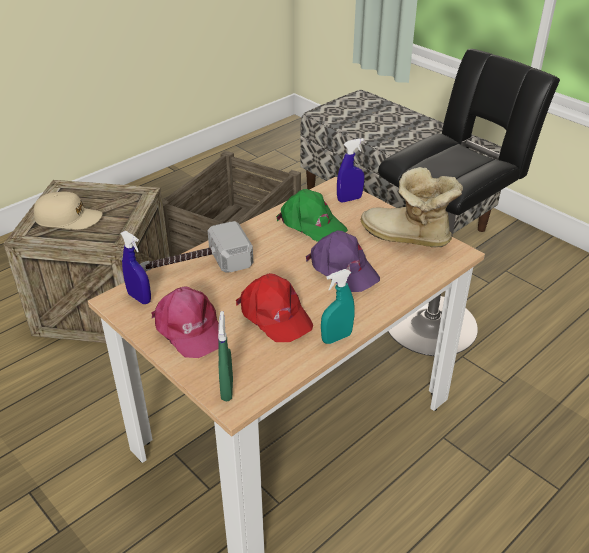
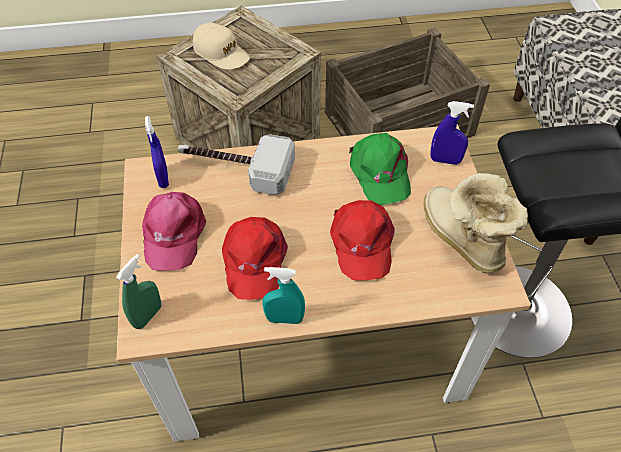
camera: 35 degrees right, 15 degrees up
purple cap [306,230,380,292] -> red cap [330,200,395,281]

